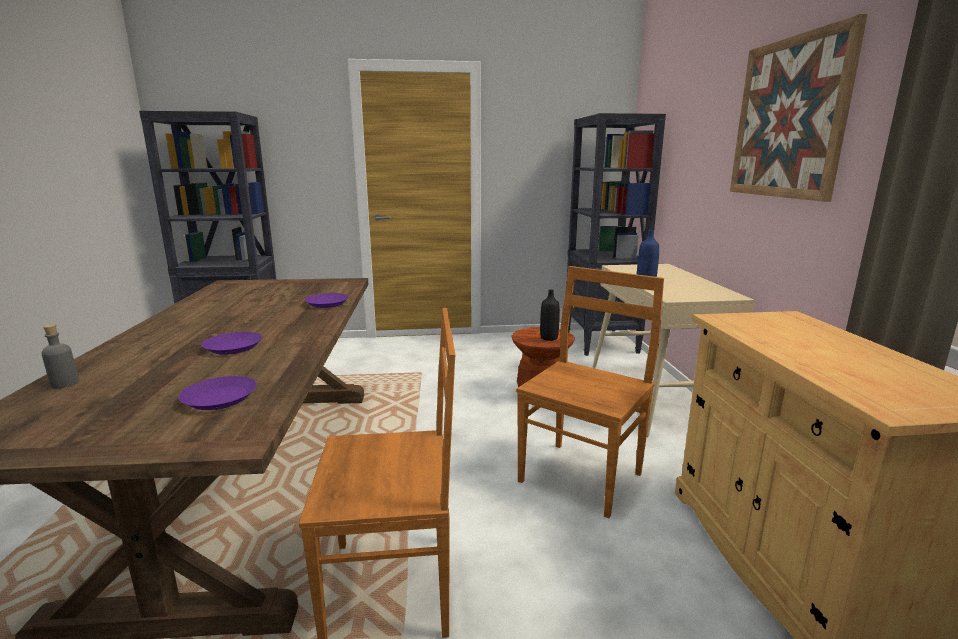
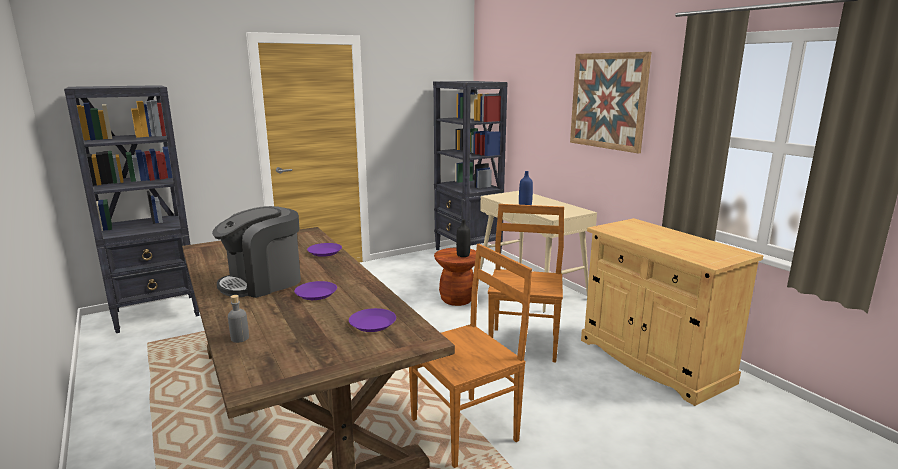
camera: 25 degrees left, 0 degrees up
none -> coffee machine [212,206,301,298]

